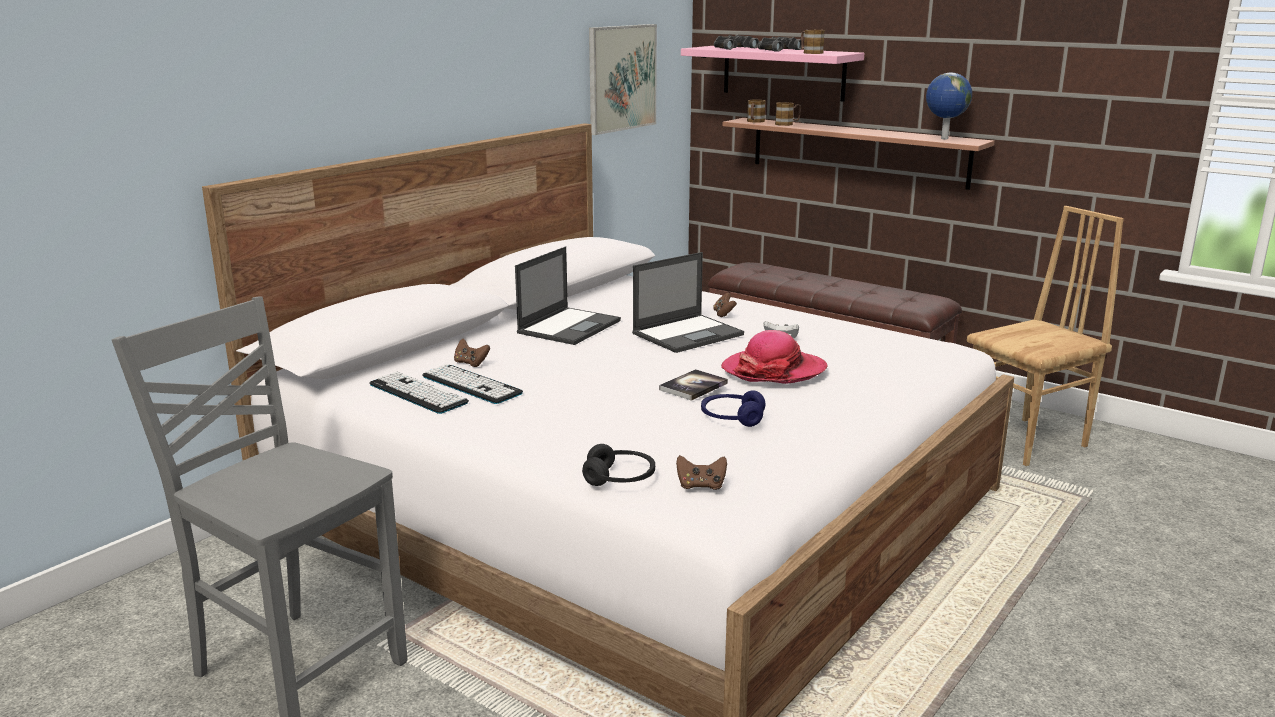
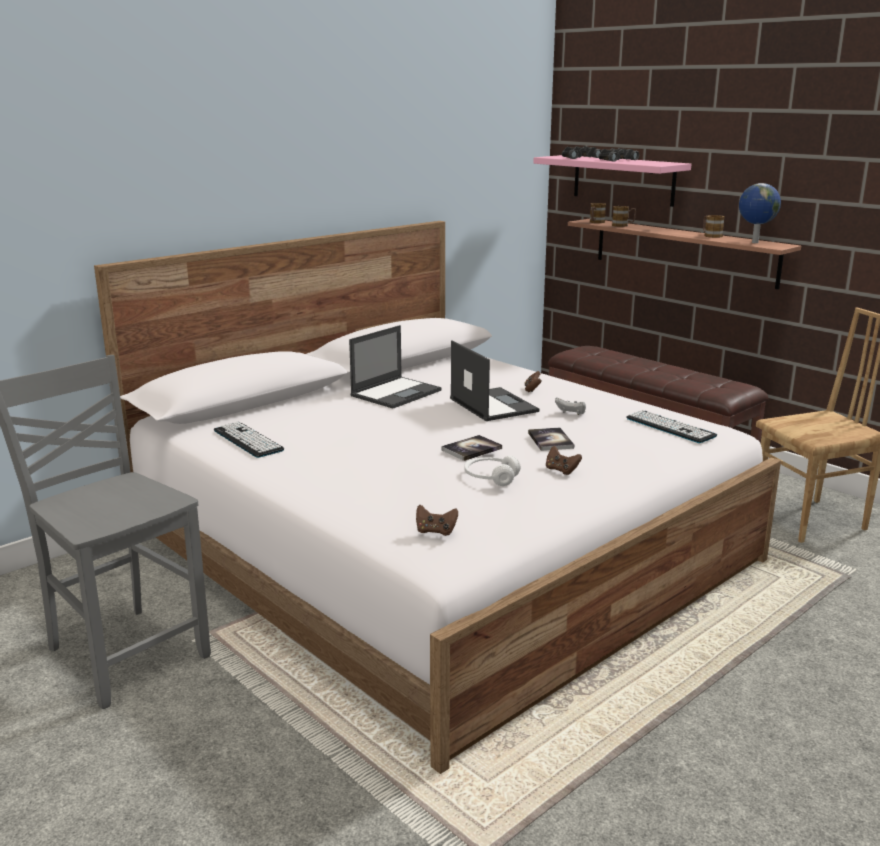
camera: 10 degrees right, 0 degrees up
keyboard [422,364,523,404] -> keyboard moved to [627,410,717,443]
brown game controller [454,339,490,367] -> brown game controller moved to [546,446,582,475]
black headphones [582,444,655,486] -> none
picture [589,24,657,135] -> none
laptop [632,252,744,353] -> laptop turned 90 degrees counterclockwise [450,340,540,421]
blue headphones [701,390,765,427] -> white headphones [464,456,520,486]
hat [721,330,828,384] -> book [528,428,574,451]
mug [801,30,825,54] -> mug moved to [703,215,725,238]

